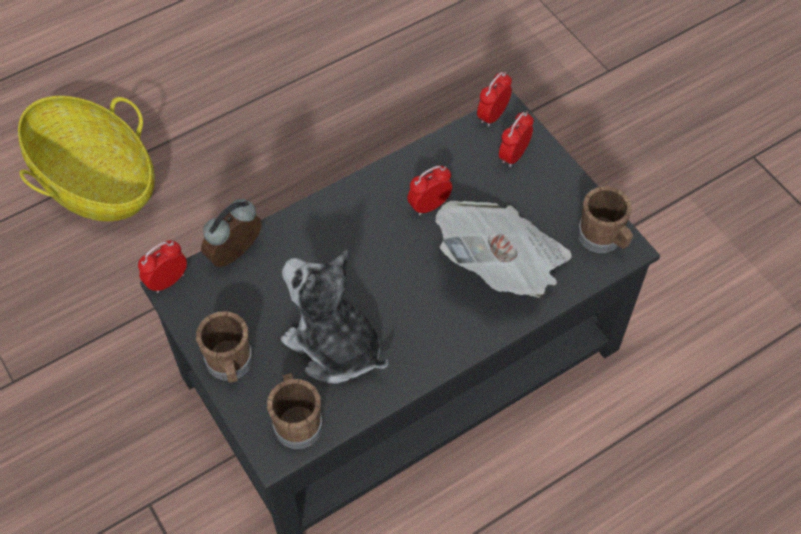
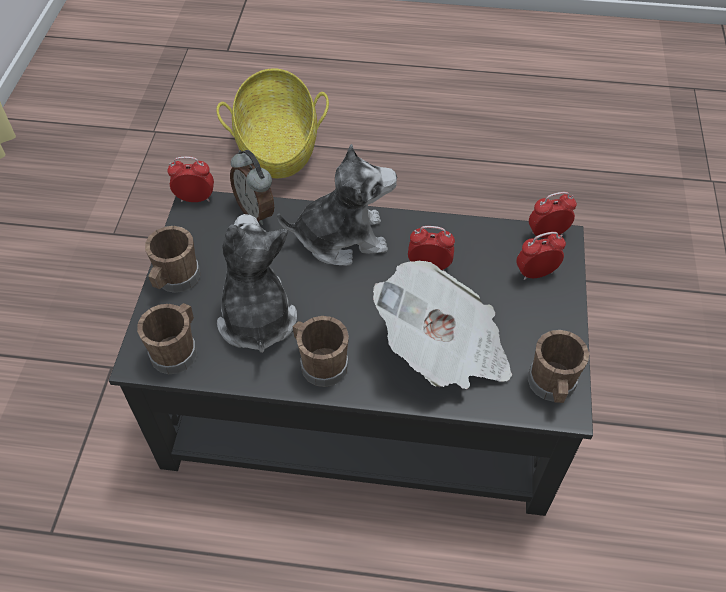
camera: 40 degrees right, 5 degrees down
alarm clock [201,199,262,267] -> alarm clock turned 120 degrees counterclockwise [230,150,274,225]
none -> plush toy [277,144,397,266]
none -> brown mug [292,316,349,387]

